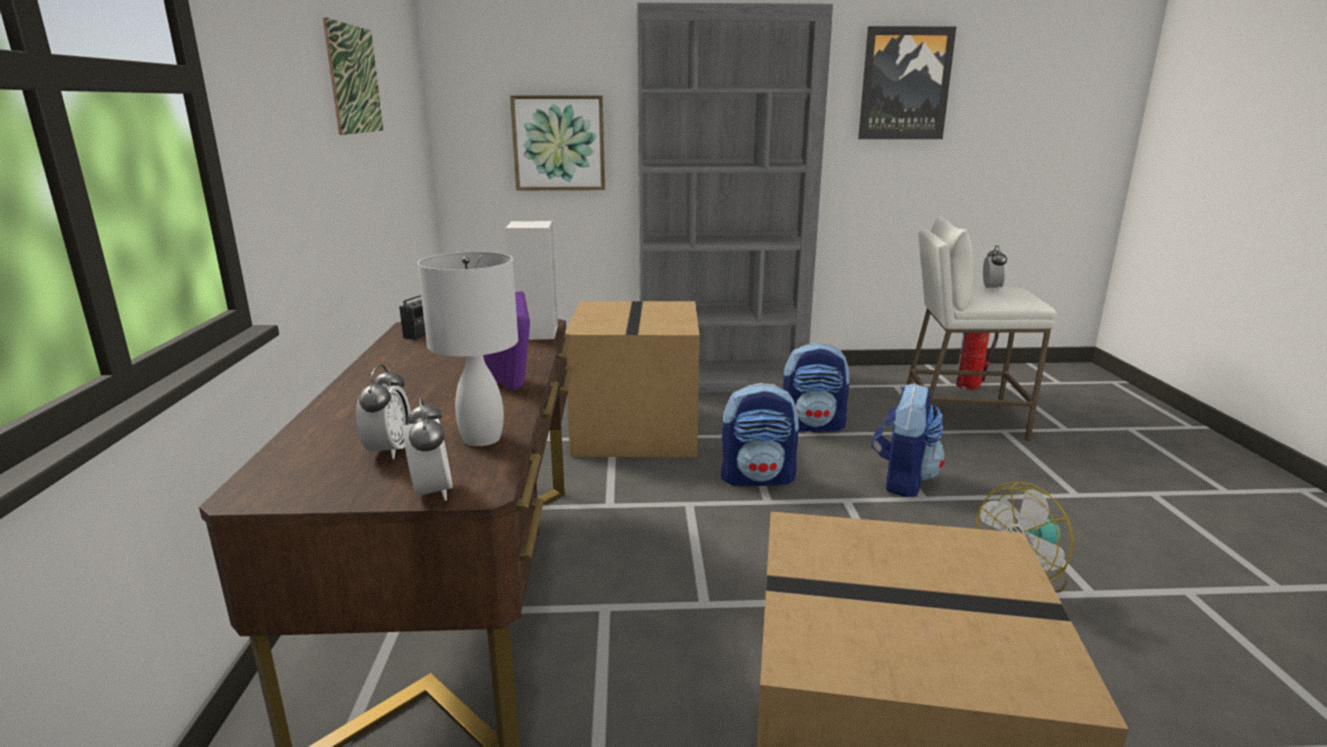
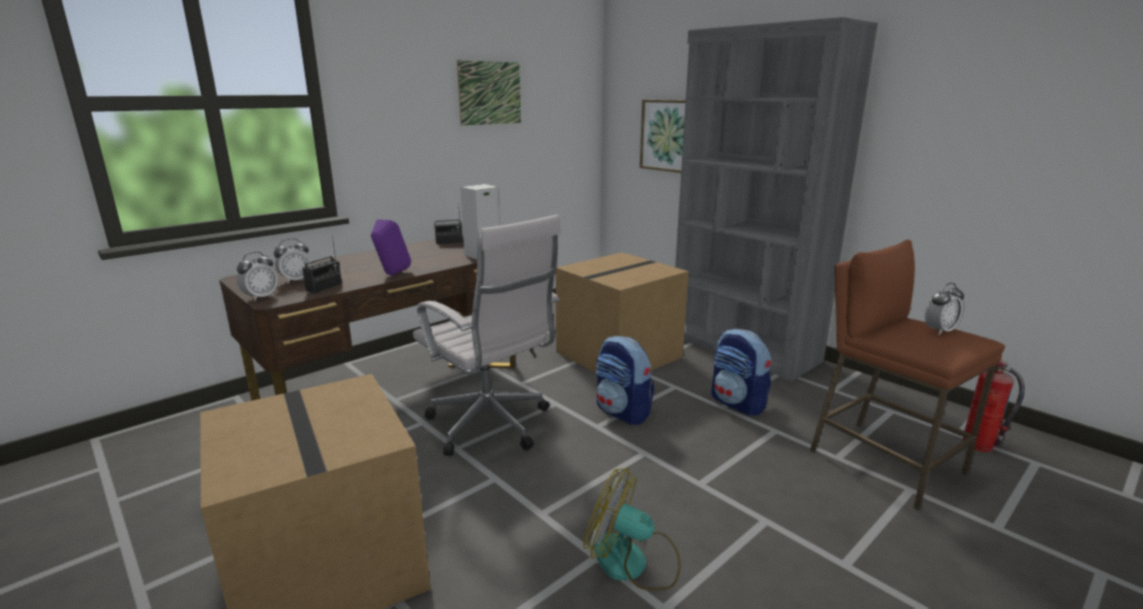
camera: 50 degrees right, 0 degrees up
white table lamp [418,252,518,446] -> radio [302,235,342,293]
picture [858,26,956,139] -> none
backpack [872,383,945,497] -> none
white stool [906,217,1057,441] -> brown stool [810,240,1005,510]
none -> white office chair [413,215,561,456]

